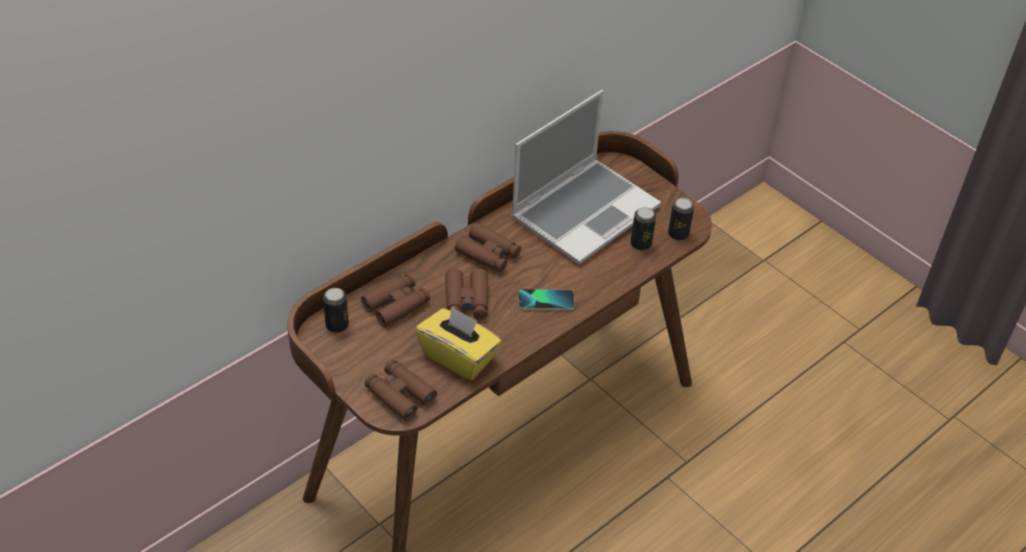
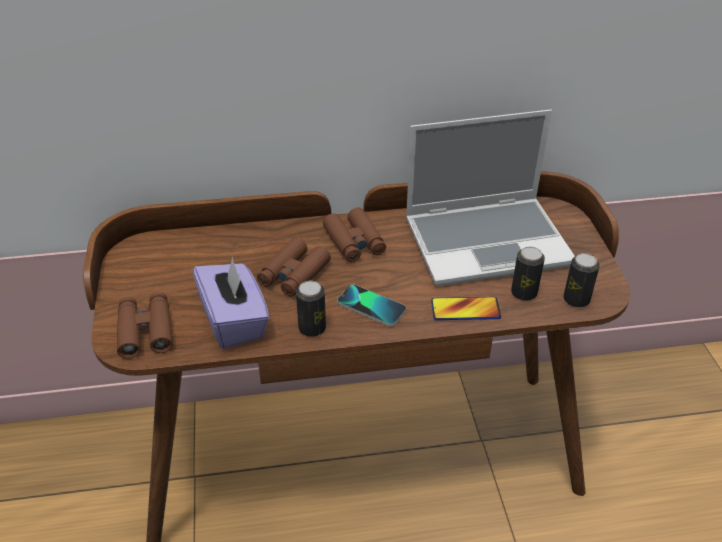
camera: 35 degrees right, 5 degrees down
can [323,288,349,333] -> can moved to [296,281,326,337]
brown binoculars [361,273,430,327] -> none
yellow tissue box [416,306,501,380] -> purple tissue box [193,257,269,349]
none -> phone [431,297,501,320]

